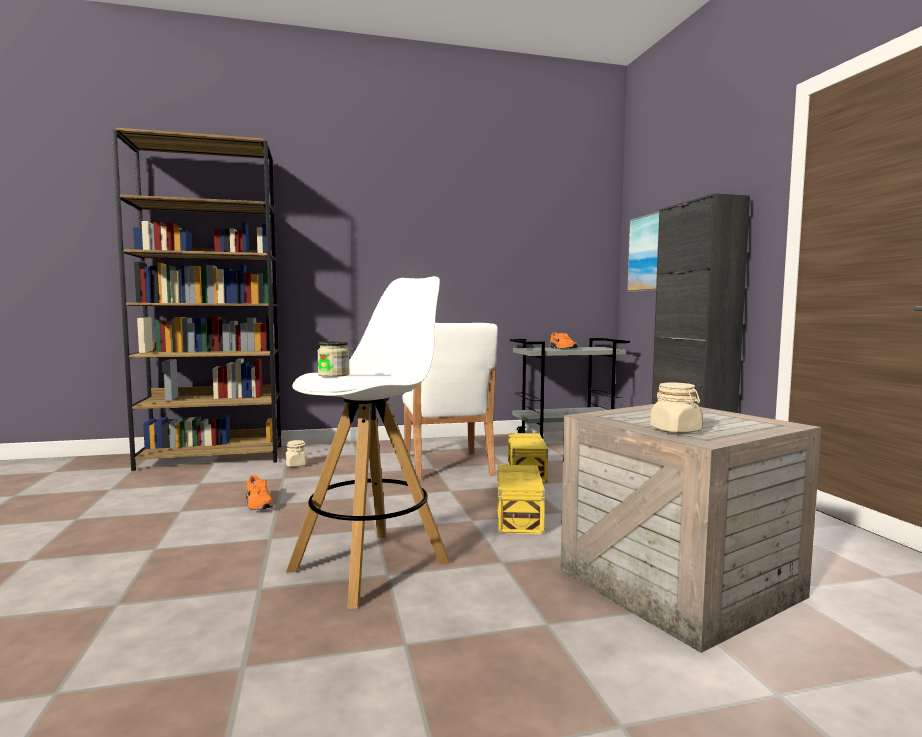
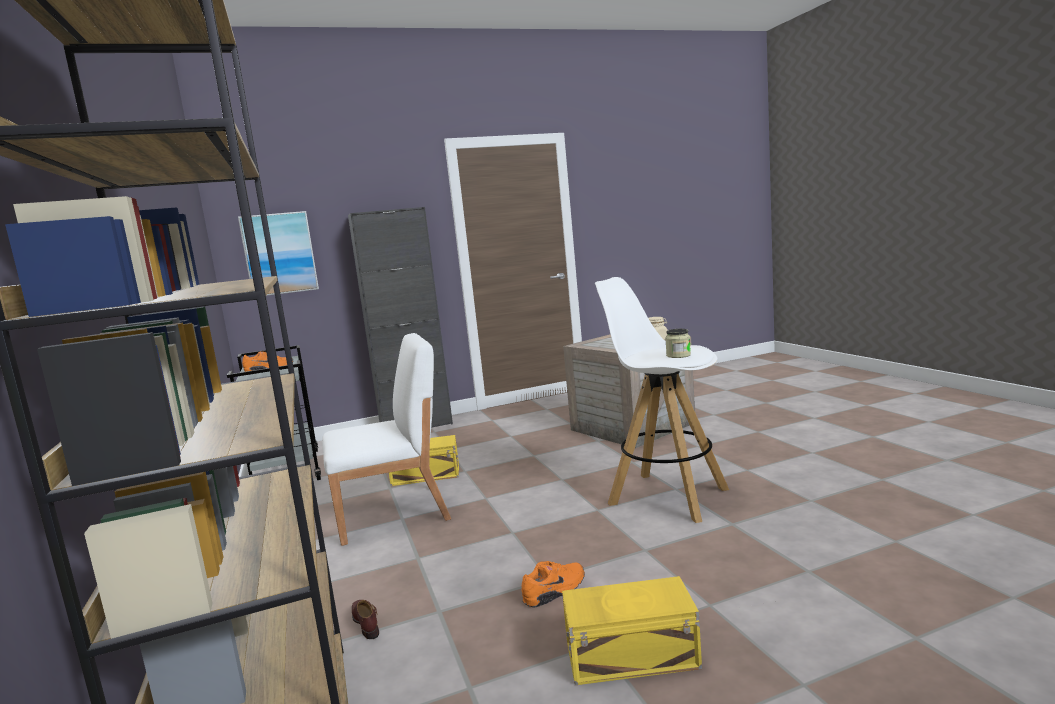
camera: 95 degrees left, 5 degrees up
beige jar [286,440,308,467] -> brown shoe [352,600,379,639]
yellow storage box [497,465,545,535] -> yellow storage box moved to [562,576,702,685]

